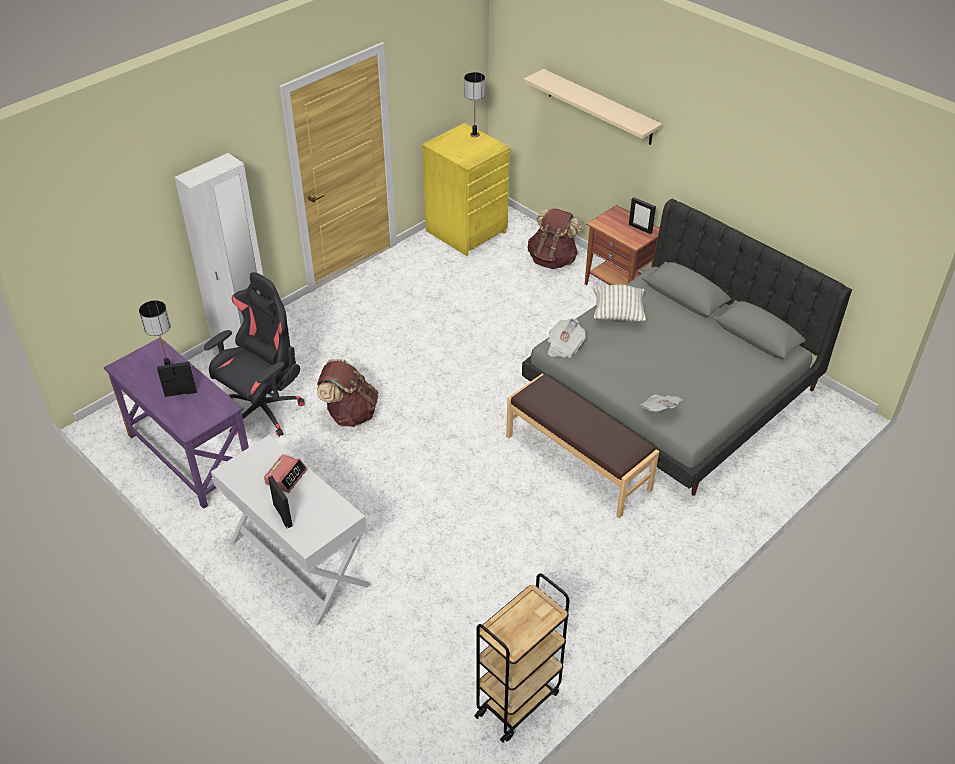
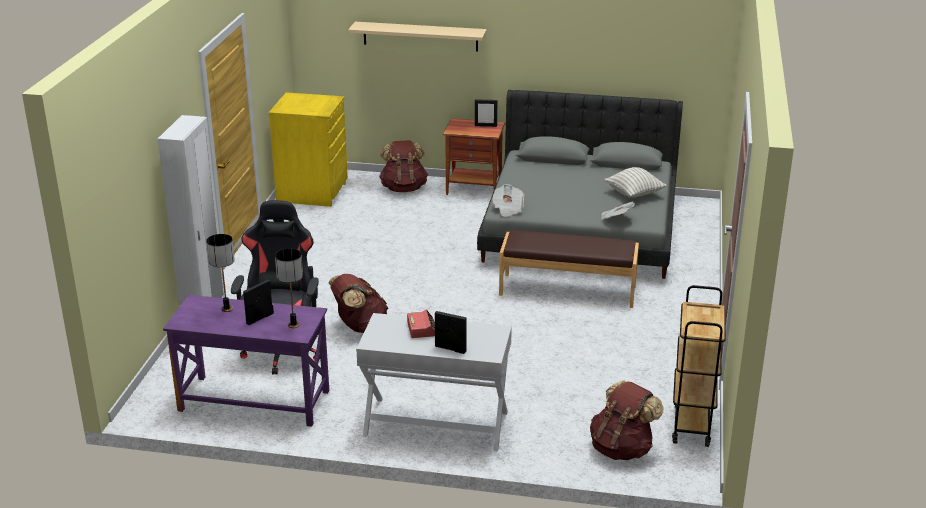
camera: 35 degrees left, 15 degrees down
table lamp [464,72,485,137] -> table lamp moved to [275,248,303,328]
pillow [593,285,646,322] -> pillow moved to [604,167,667,198]
none -> brown backpack [590,380,664,460]

